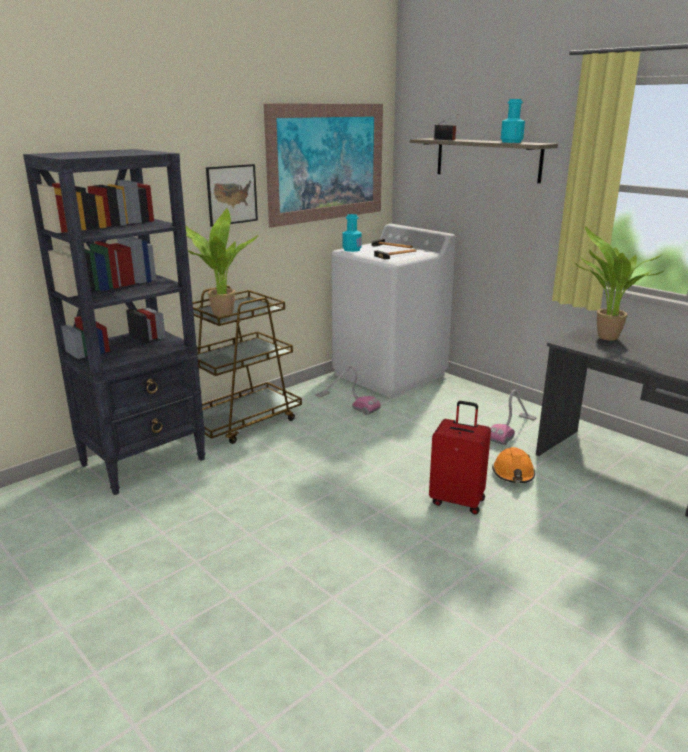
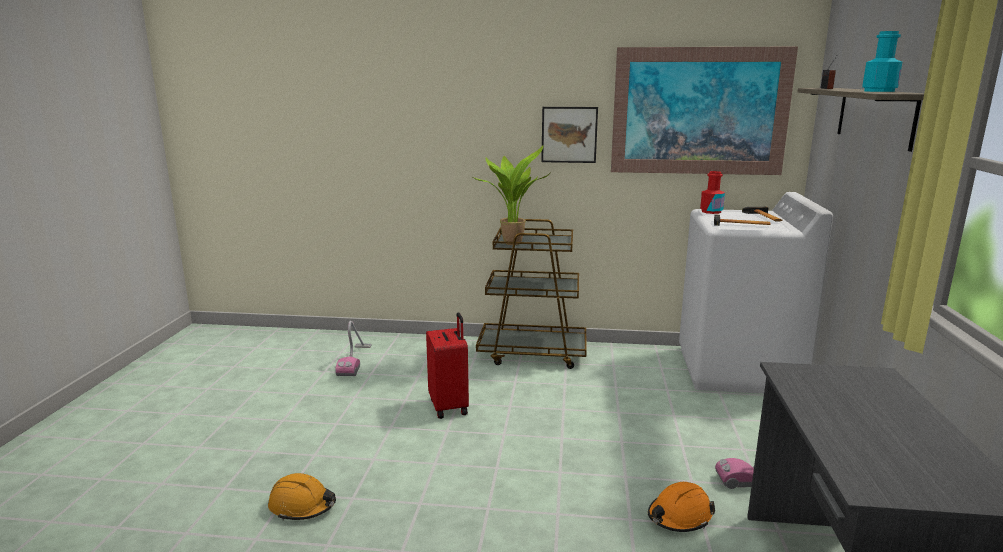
camera: 50 degrees right, 5 degrees down
black bookcase [23,149,206,495] -> none
vacuum cleaner [316,365,381,415] -> vacuum cleaner moved to [335,321,372,376]
turquoise bottle [343,214,362,252] -> red bottle [700,171,725,214]
red suitcase [429,401,491,515] -> red suitcase moved to [426,312,469,419]
potted plant [574,226,665,341] -> none
none -> orange hard hat [268,473,336,521]

